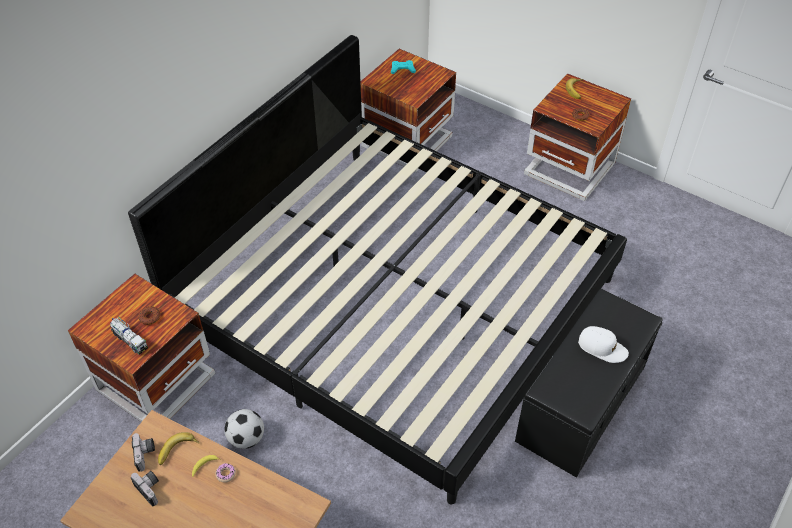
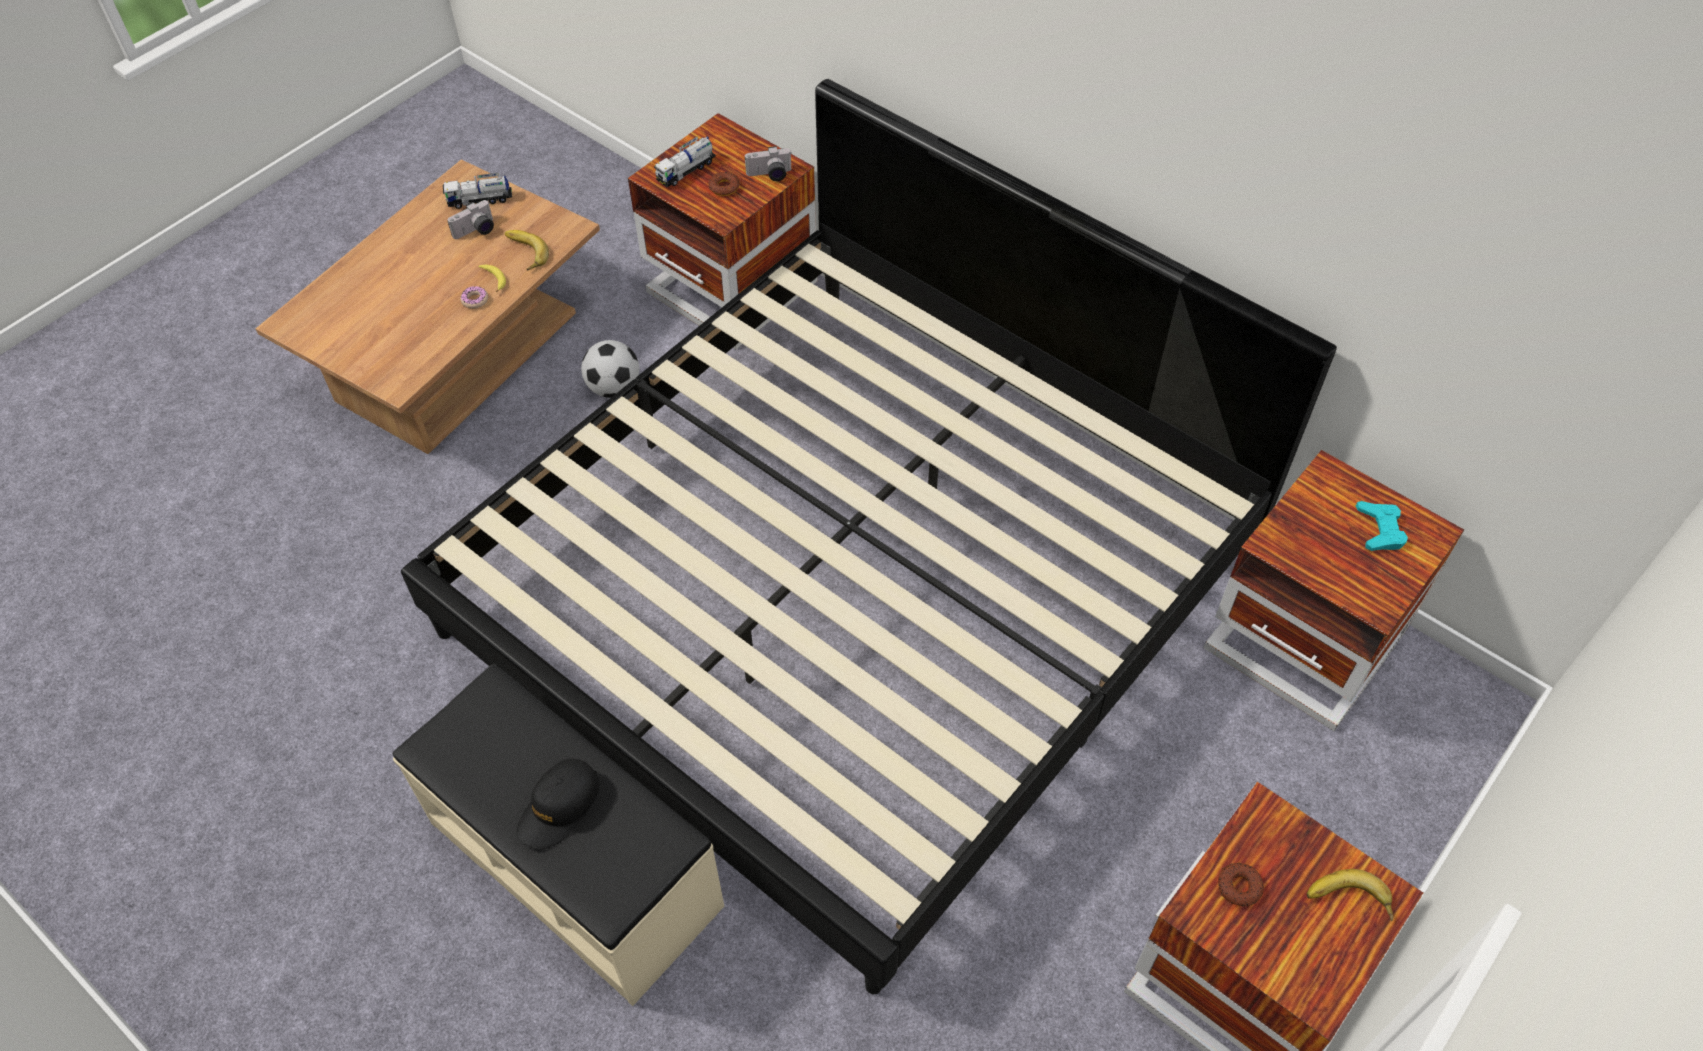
camera: 95 degrees right, 5 degrees up
camera [132,433,155,471] -> camera moved to [744,146,792,181]
black bench [515,289,663,478] -> beige bench [393,664,724,1006]
white cap [578,326,629,363] -> black cap [517,759,600,850]
none -> toy truck [443,173,512,209]

